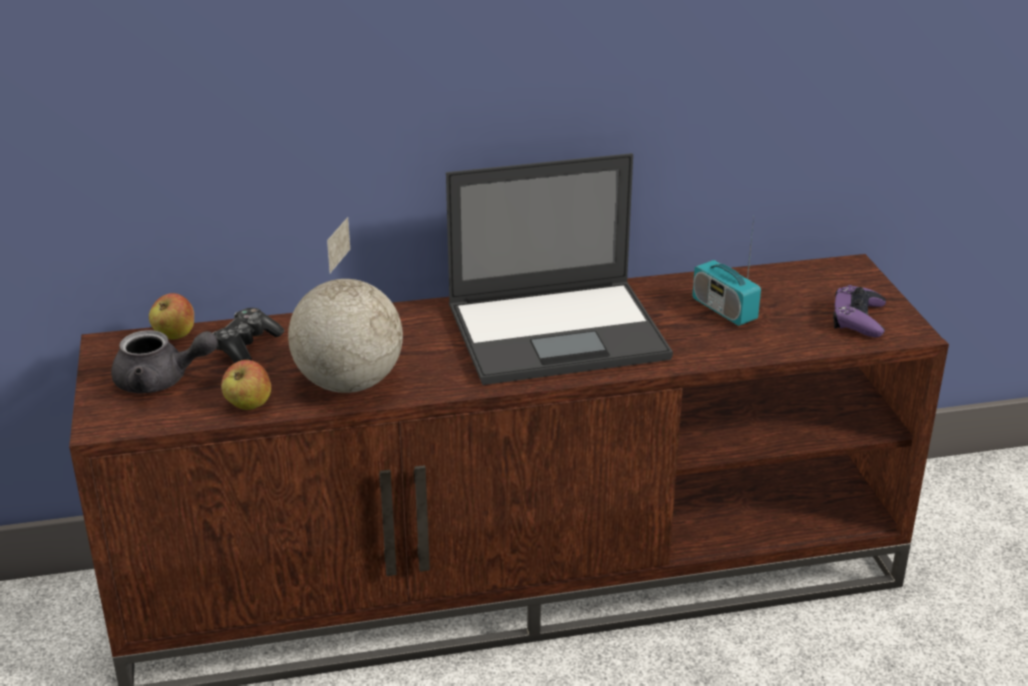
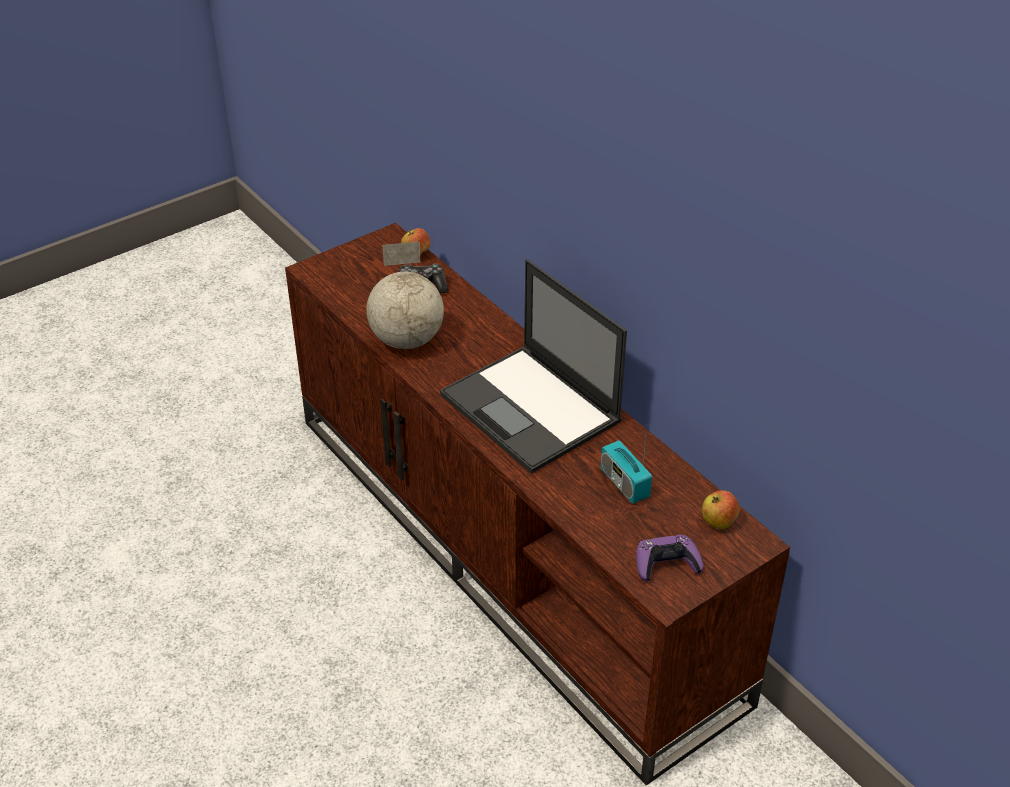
camera: 65 degrees right, 10 degrees up
grey teapot [111,330,218,393] -> none
apple [221,360,271,410] -> apple moved to [702,490,739,529]
radio [692,217,761,326] -> radio turned 60 degrees counterclockwise [601,427,652,504]

